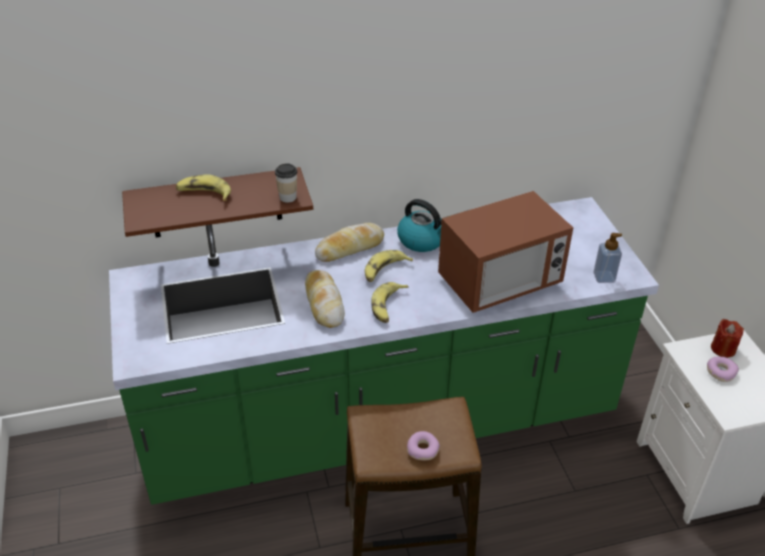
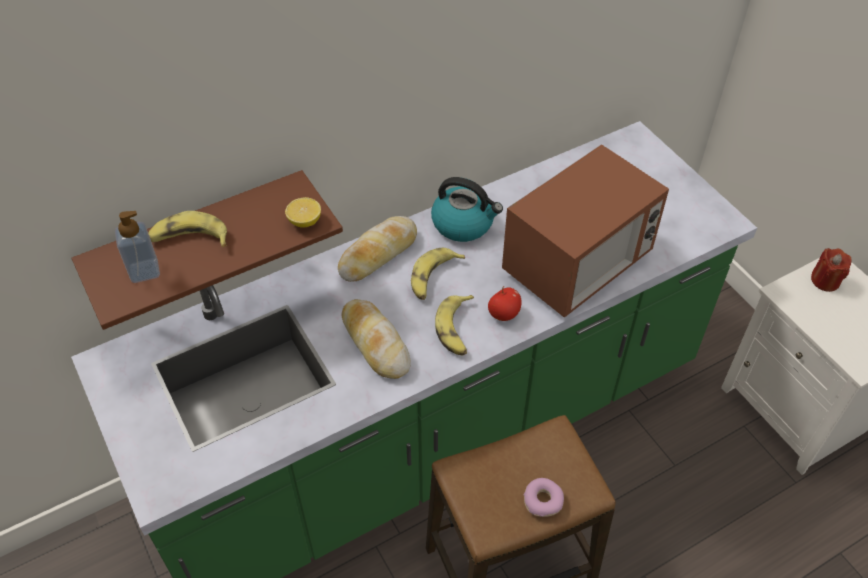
camera: 15 degrees left, 10 degrees up
cup [275,163,297,203] -> lemon [285,197,321,228]
soap dispenser [593,233,622,283] -> soap dispenser moved to [115,211,160,283]
donut [707,357,739,382] -> none
none -> apple [488,286,522,321]

